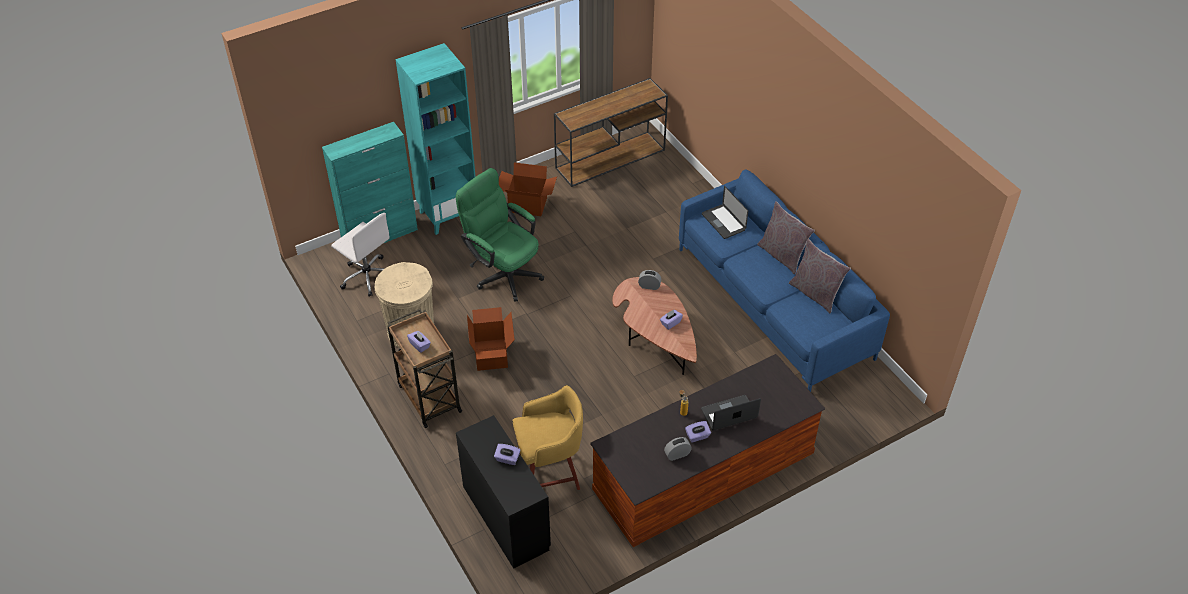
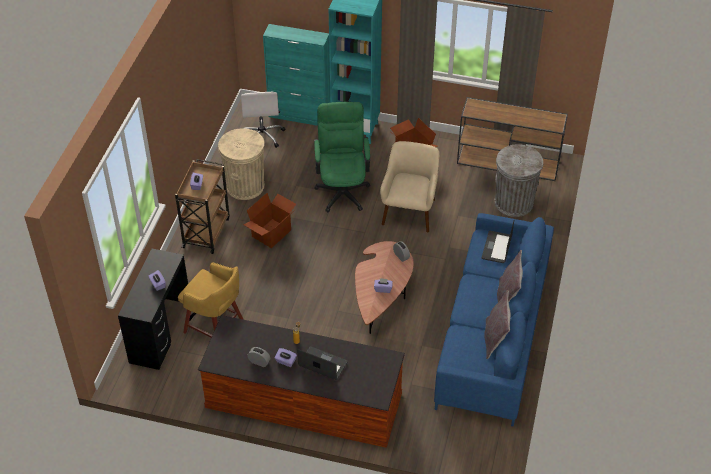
camera: 45 degrees right, 0 degrees up
none -> beige armchair [380,141,440,232]
none -> grey trash can [495,144,543,217]

